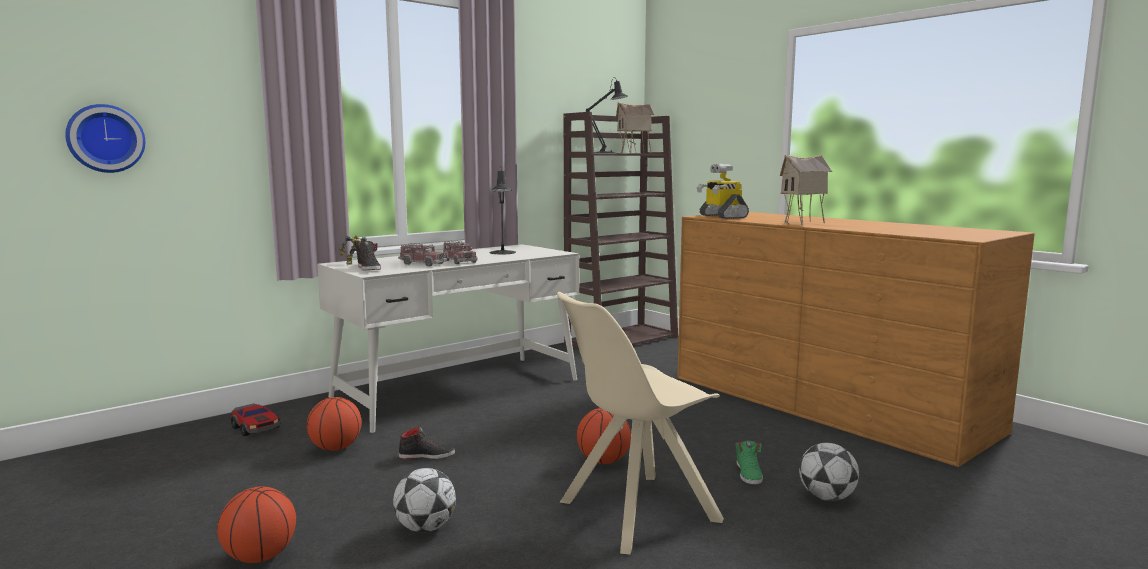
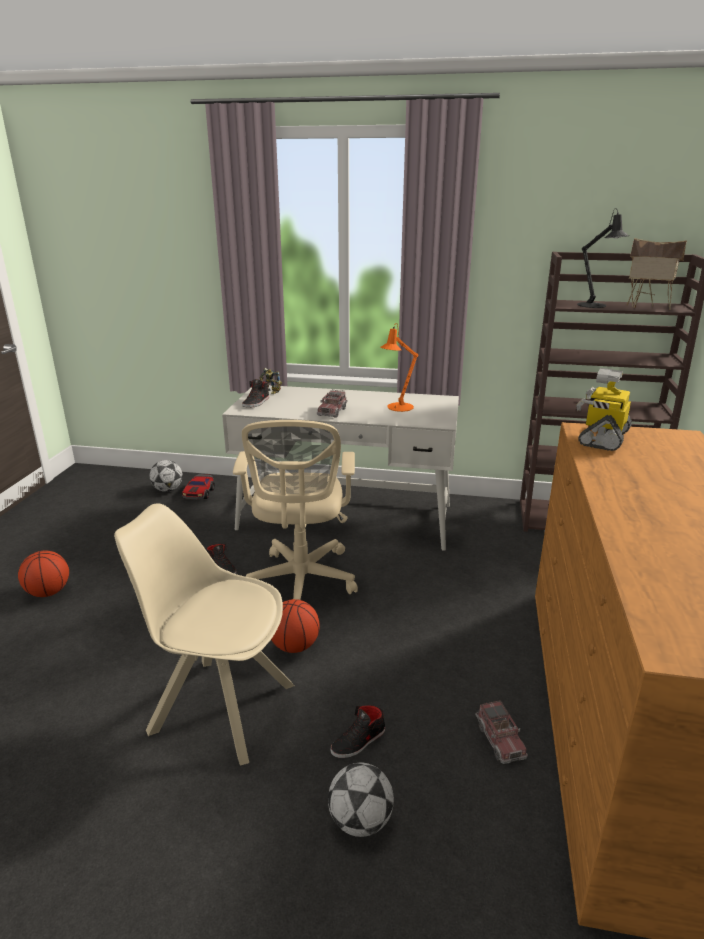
camera: 50 degrees right, 15 degrees up
wall clock [65,104,145,173] -> none
basketball [307,397,361,451] -> none
football [393,468,456,532] -> football moved to [149,460,183,492]
toy truck [398,243,447,266] -> toy truck moved to [475,700,528,764]
black table lamp [489,169,516,254] -> orange table lamp [381,323,418,412]
green shoe [736,441,763,485] -> black shoe [330,705,385,758]
toy house [780,155,832,225] -> none
none -> beige office chair [233,420,358,600]

